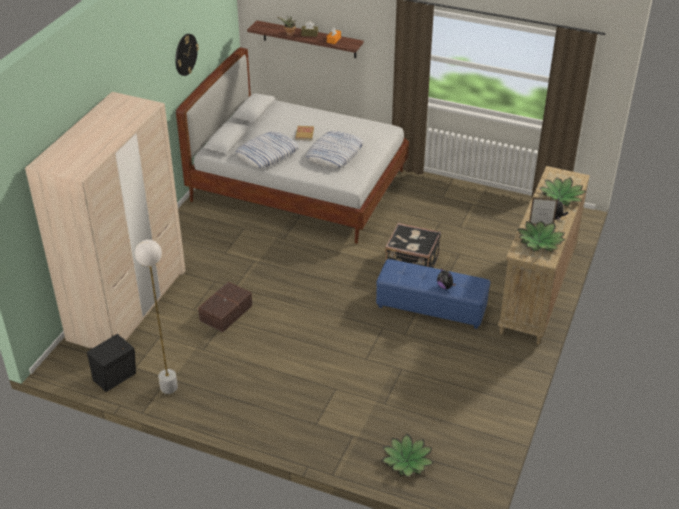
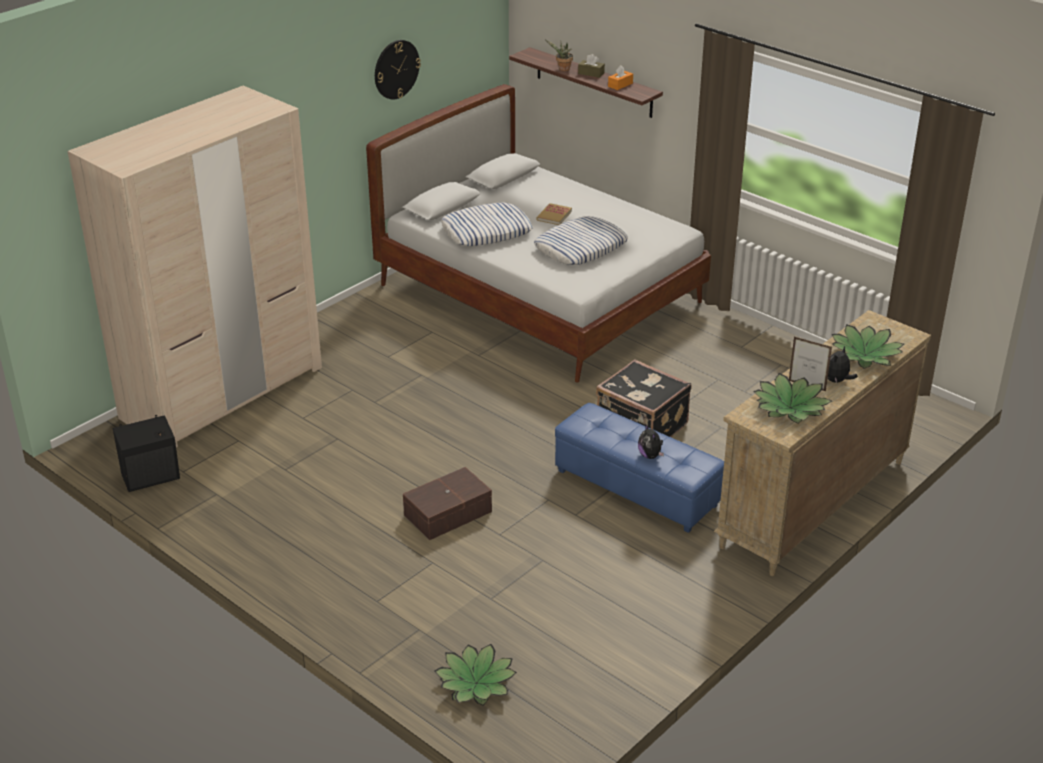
camera: 20 degrees right, 5 degrees down
white floor lamp [135,240,178,394] -> none
brown storage box [198,282,252,332] -> brown storage box moved to [403,467,492,540]

